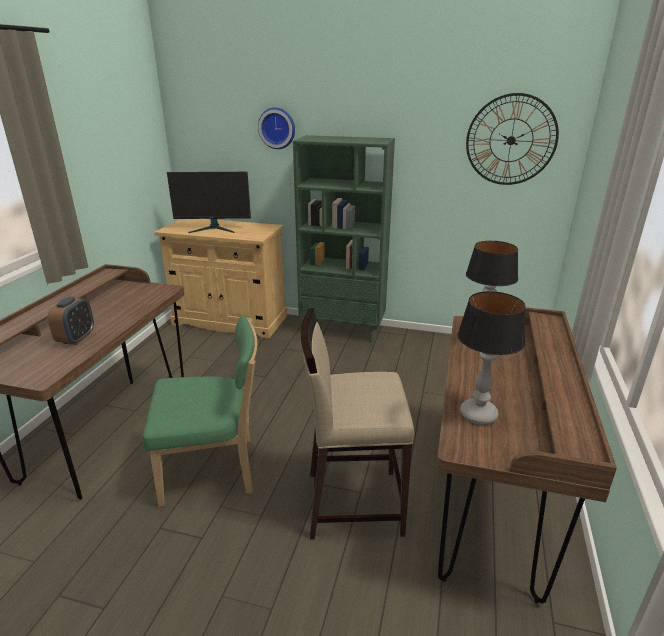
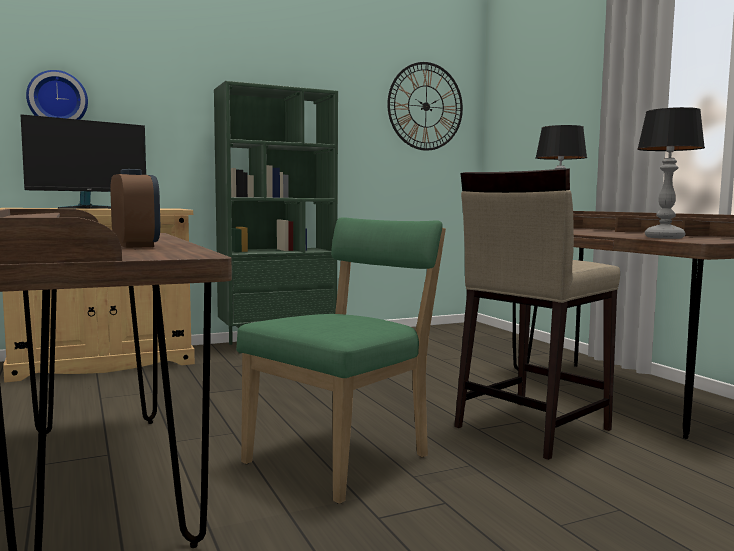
camera: 40 degrees left, 20 degrees down
wall clock [258,107,295,149] -> wall clock moved to [26,70,88,120]

